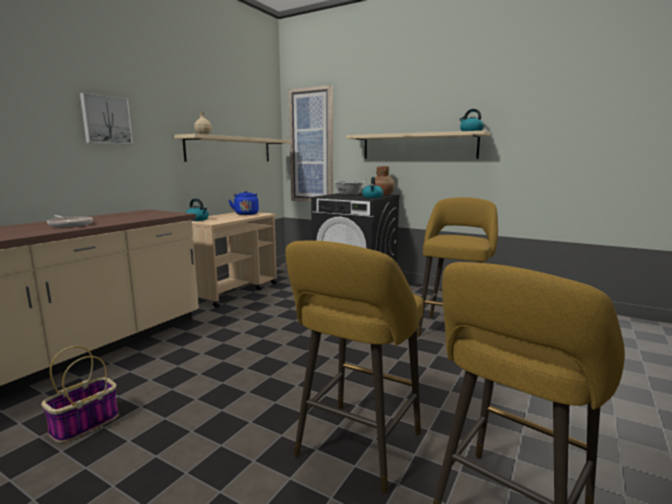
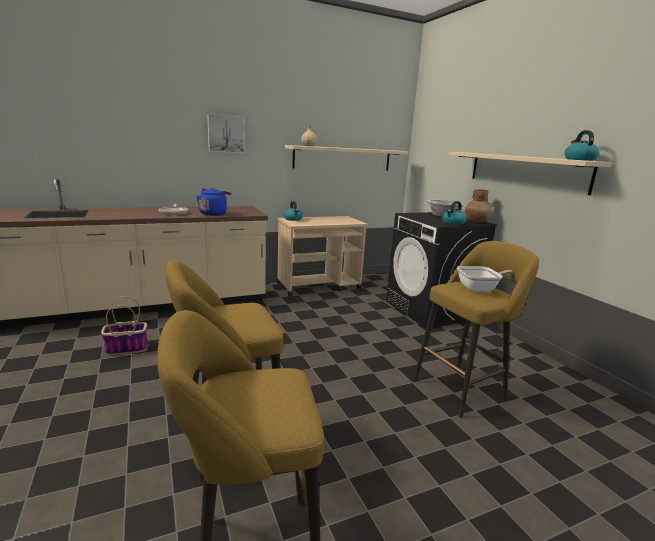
camera: 35 degrees right, 5 degrees up
blue kettle [229,191,259,215] -> blue kettle moved to [196,188,231,216]
picture [289,85,333,202] -> none
none -> frying pan [457,266,513,292]

